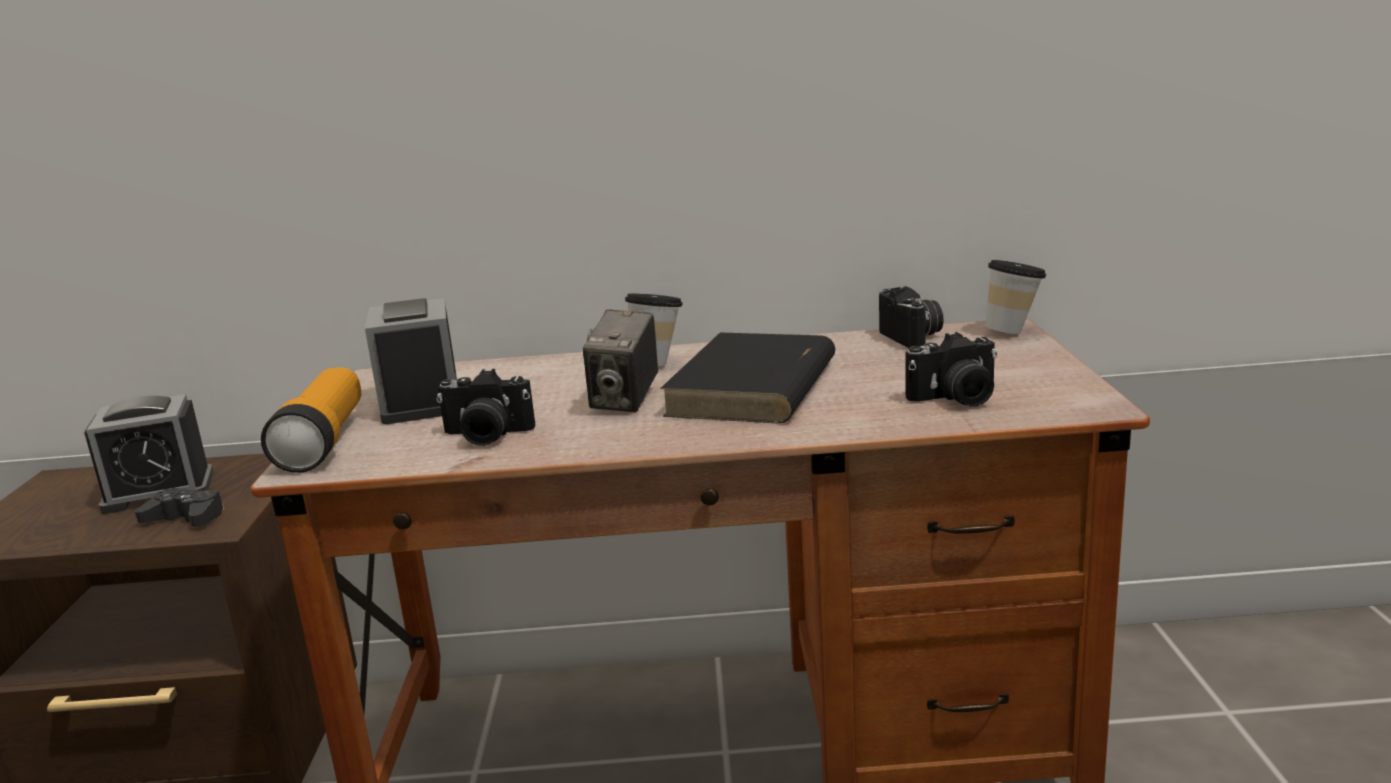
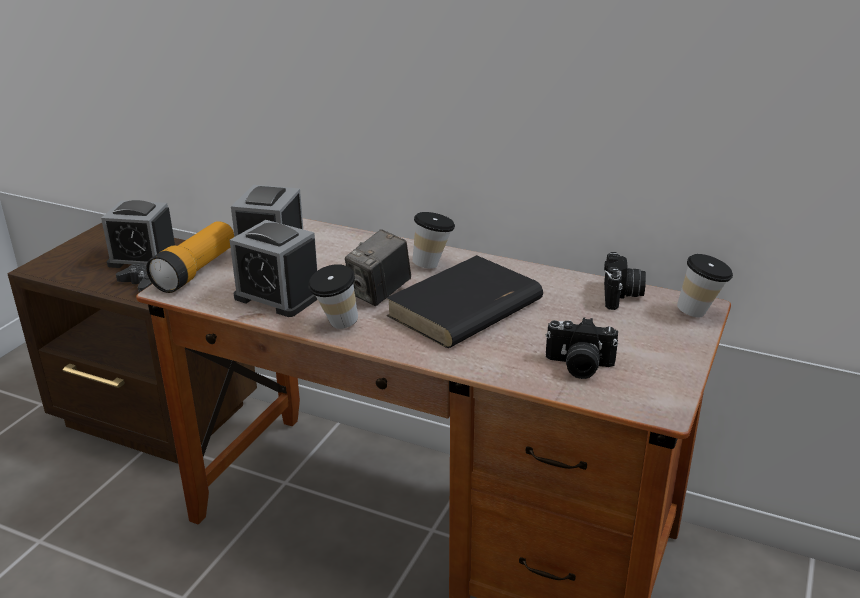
camera: 25 degrees right, 10 degrees up
camera [437,369,536,446] -> alarm clock [230,220,318,317]
none -> cup [308,264,358,329]

